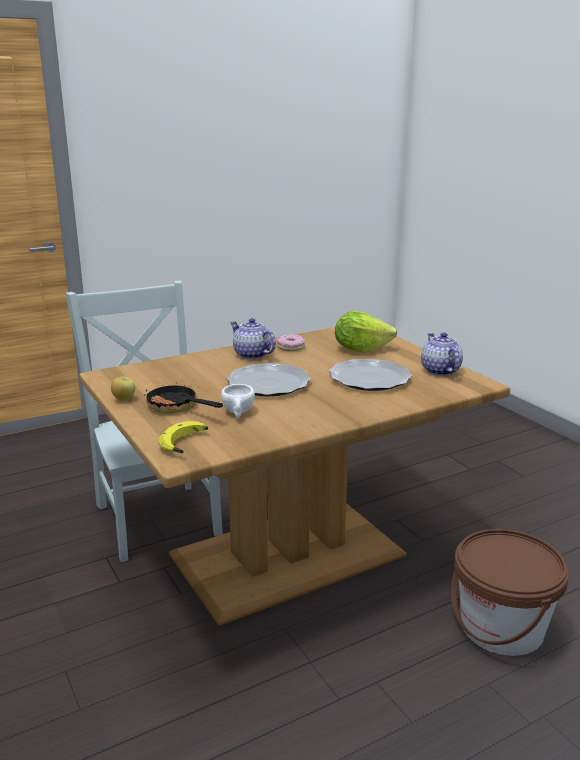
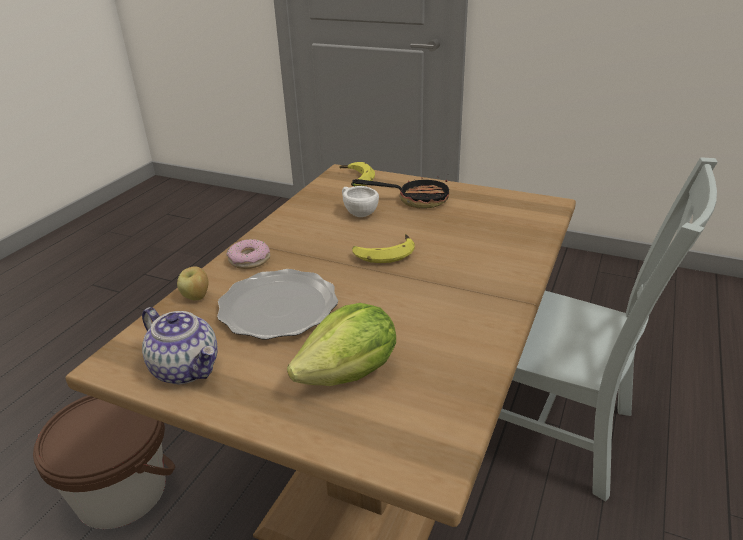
camera: 145 degrees right, 10 degrees up
apple [111,376,135,401] -> apple moved to [177,266,208,301]
plate [226,363,311,396] -> banana [352,234,415,263]
teapot [230,318,276,359] -> none
donut [277,334,305,351] -> donut moved to [226,239,270,269]

